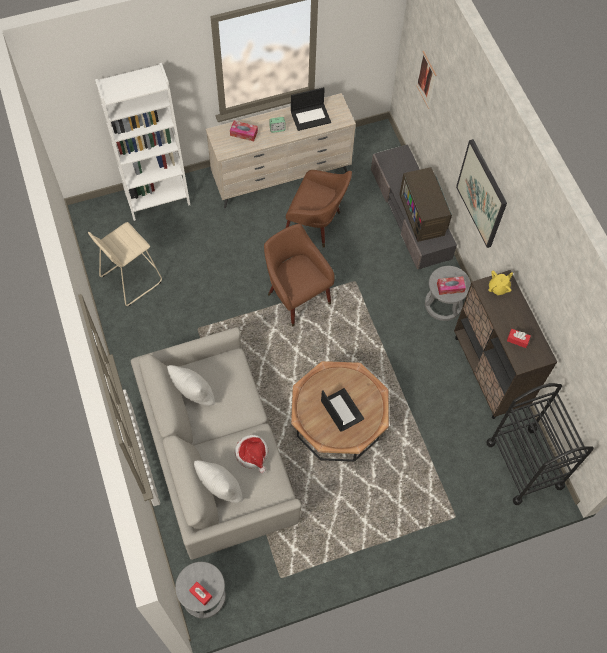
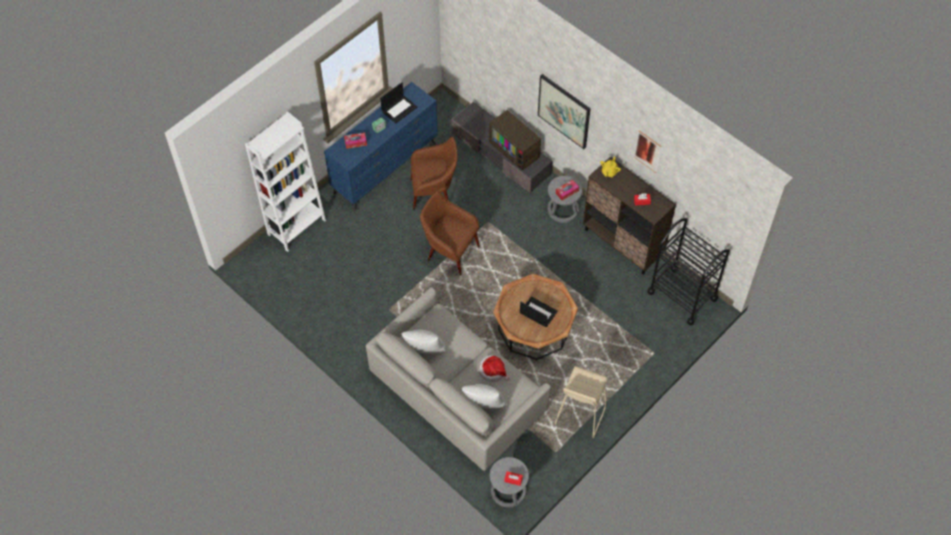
camera: 25 degrees left, 5 degrees down
beige stool [88,222,162,306] -> beige stool moved to [555,366,608,438]
beige dresser [206,93,356,208] -> blue dresser [324,82,438,211]
picture [416,51,437,109] -> picture moved to [634,130,662,173]

